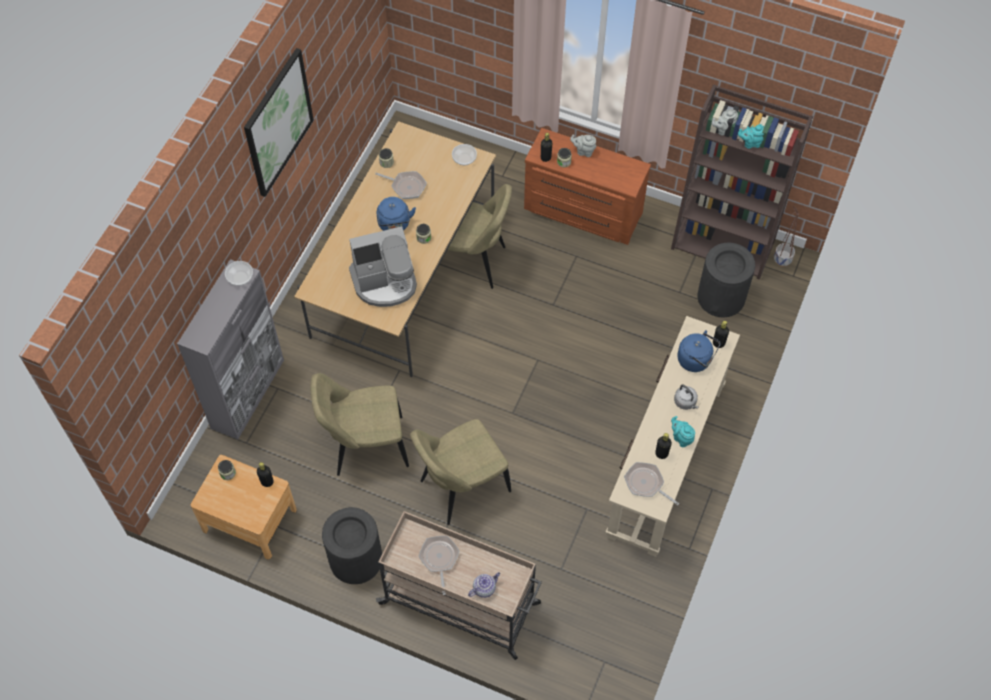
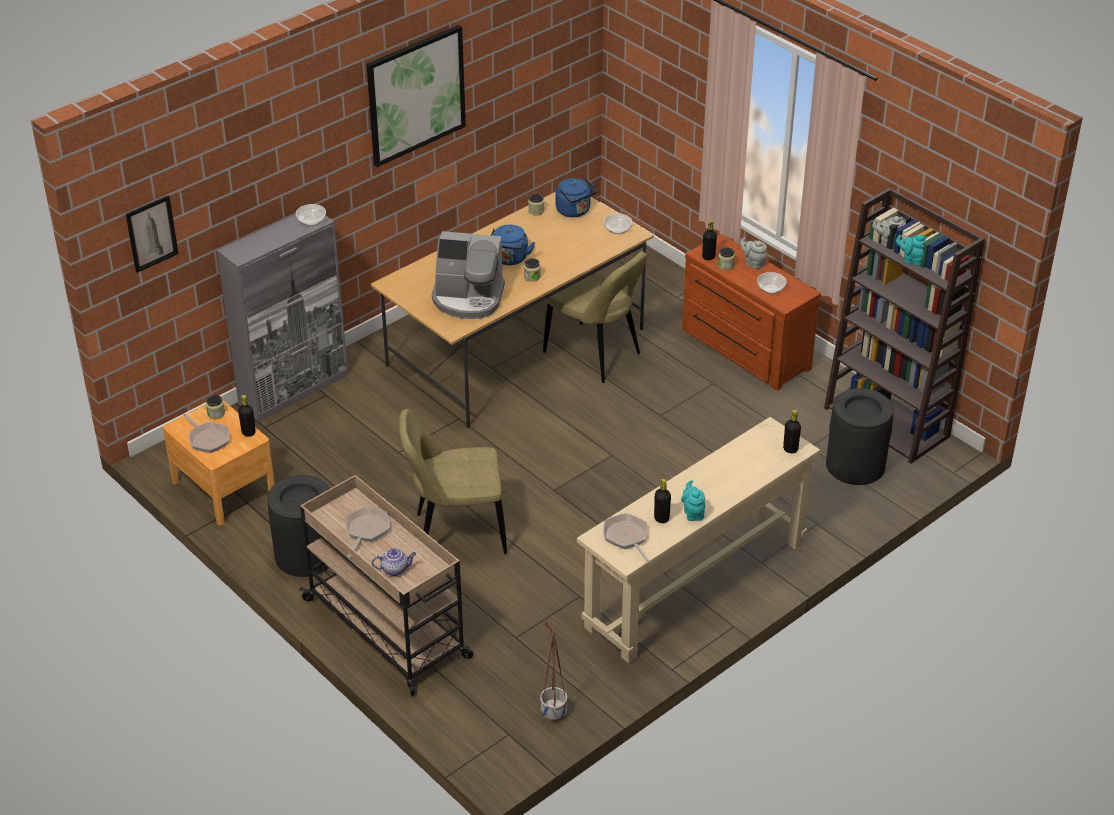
camera: 25 degrees right, 20 degrees down
beige chair [310,373,409,476] -> none
frying pan [375,171,427,199] -> frying pan moved to [183,414,230,453]
grey kettle [674,385,698,410] -> none
blue kettle [677,330,721,372] -> blue kettle moved to [555,178,597,217]
planter [774,206,799,267] -> planter moved to [540,619,568,722]
none -> picture [126,195,178,273]
none -> bowl [757,272,787,294]

